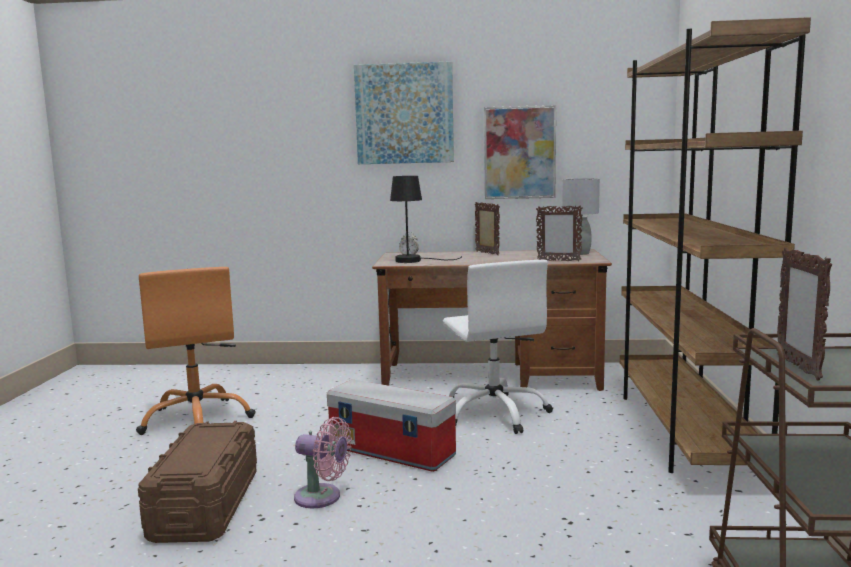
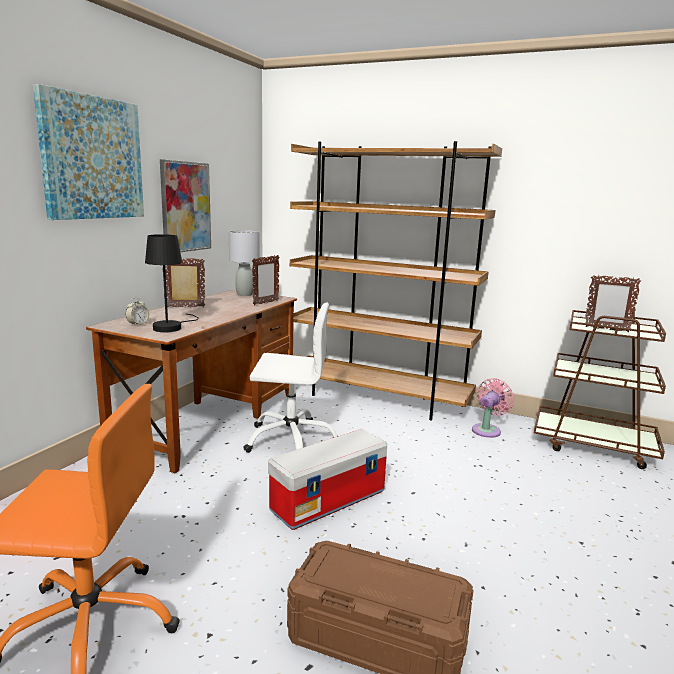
camera: 70 degrees left, 5 degrees up
pink fan [294,417,352,508] -> pink fan moved to [472,378,514,438]

